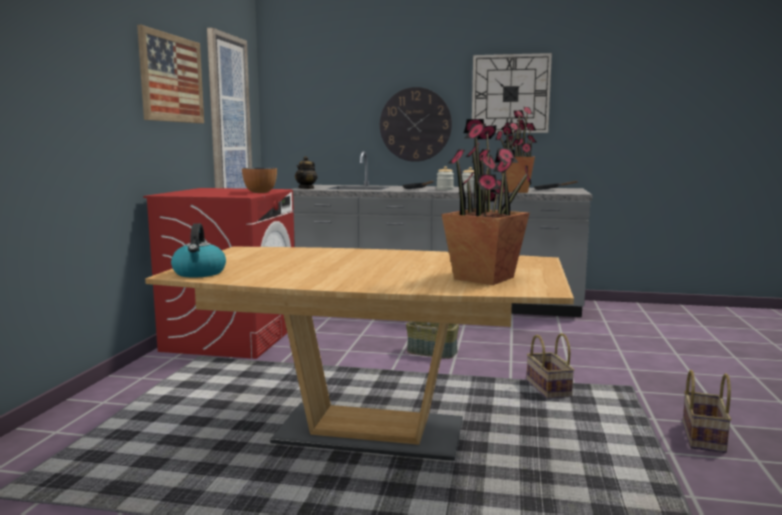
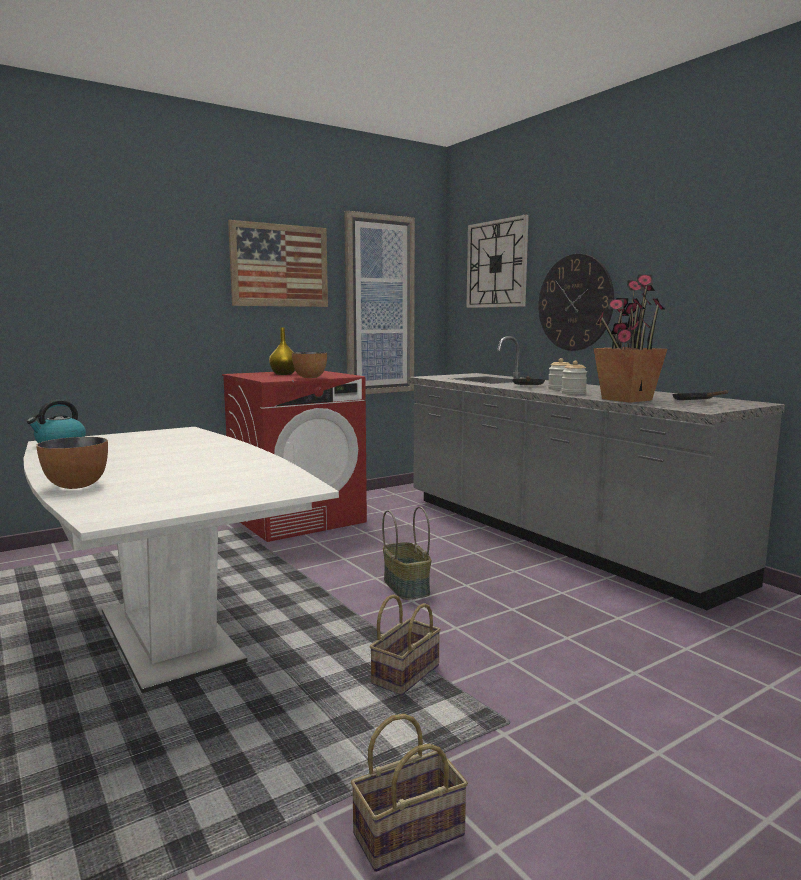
camera: 45 degrees right, 0 degrees up
brown dining table [145,246,574,461] -> white dining table [23,427,339,693]
teapot [295,156,317,189] -> none
potted plant [441,119,531,285] -> none
wall clock [472,53,552,133] -> wall clock moved to [466,215,529,308]
none -> bowl [36,437,108,489]
none -> yellow vase [269,328,295,375]

